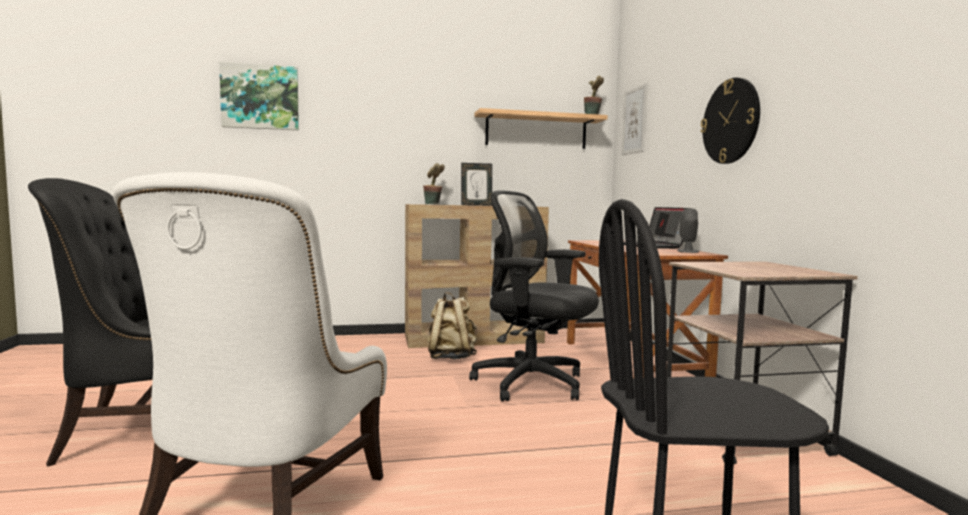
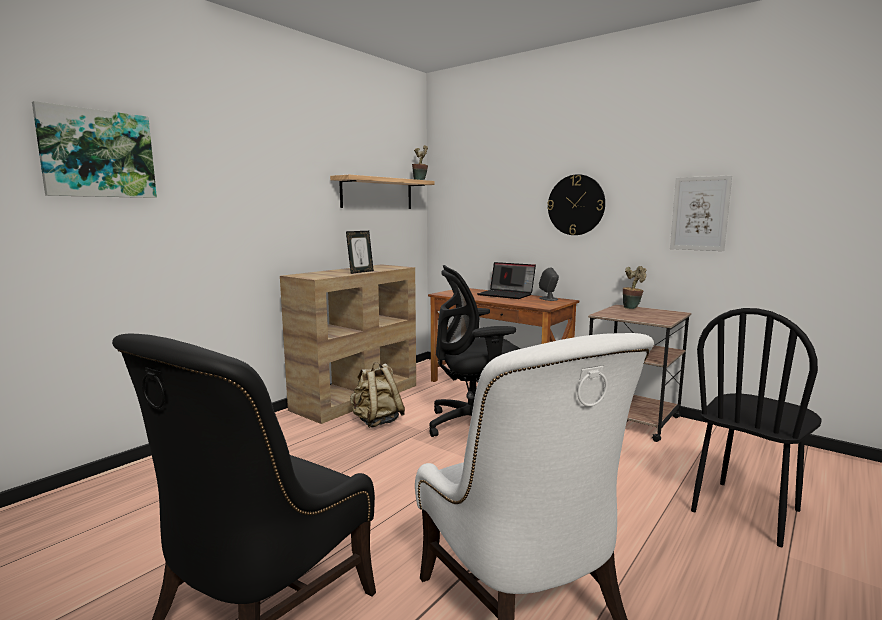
camera: 40 degrees left, 5 degrees up
potted plant [423,163,445,204] -> potted plant moved to [623,266,646,309]
picture [621,83,647,155] -> picture moved to [670,175,732,251]

